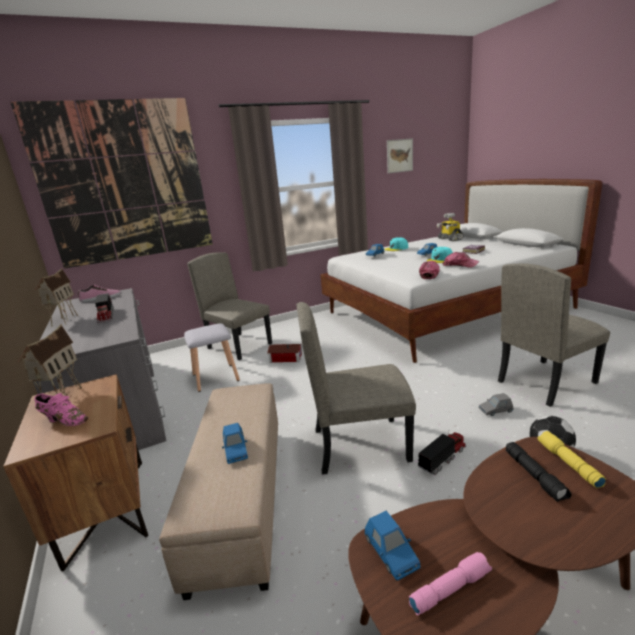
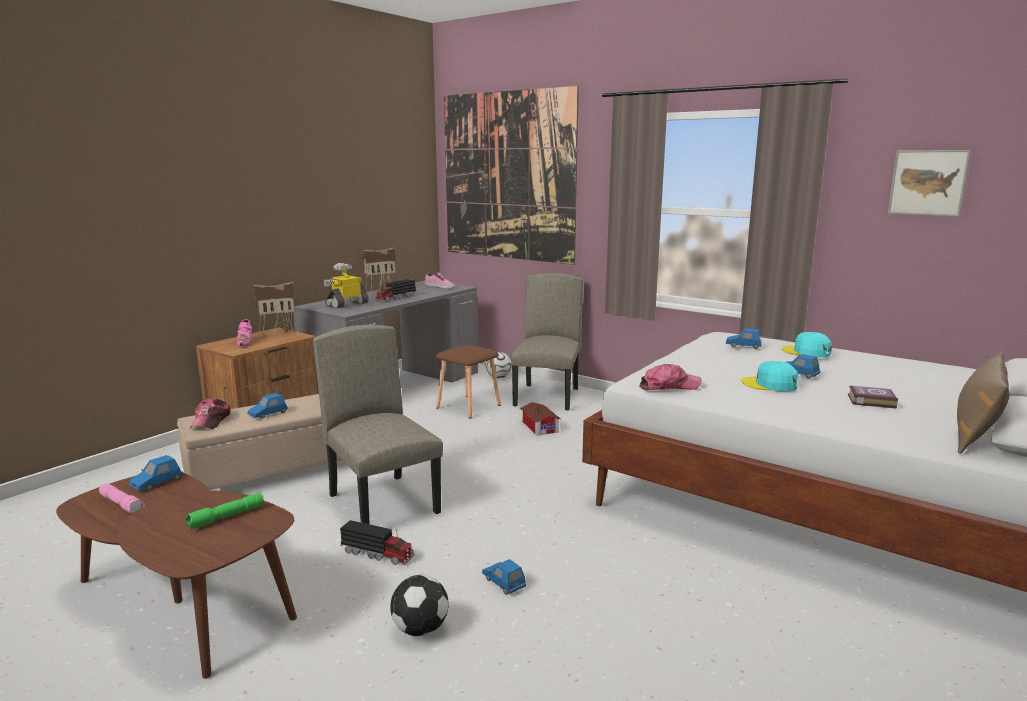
camera: 60 degrees right, 5 degrees down
grey stool [184,323,240,392] -> brown stool [436,345,501,418]
toy robot [437,213,464,241] -> toy robot moved to [324,263,369,308]
cap [442,252,479,267] -> cap moved to [190,398,231,429]
grey toy car [478,393,514,416] -> blue toy car [482,559,526,595]
beige chair [498,264,610,407] -> none
black flashlight [506,442,572,502] -> green flashlight [185,493,264,529]
yellow flashlight [538,431,606,488] -> none
none -> football [486,352,512,378]
none -> brown pillow [957,351,1010,454]

